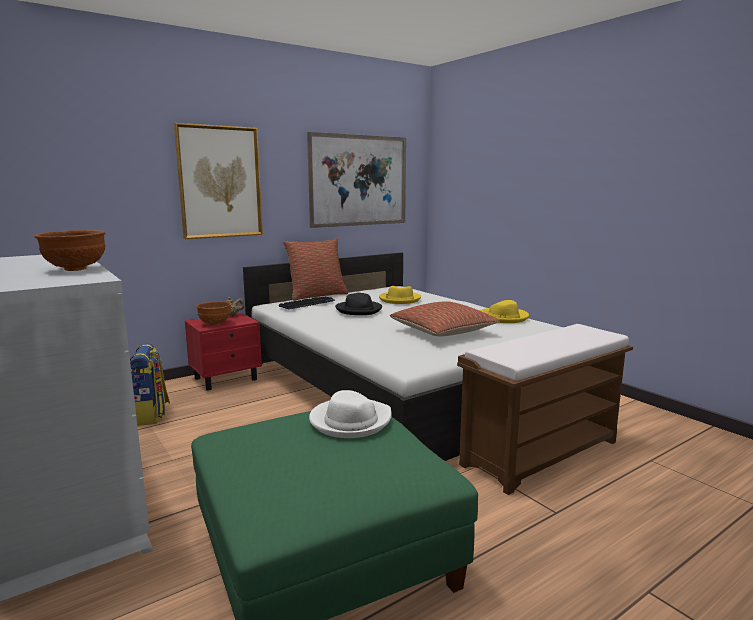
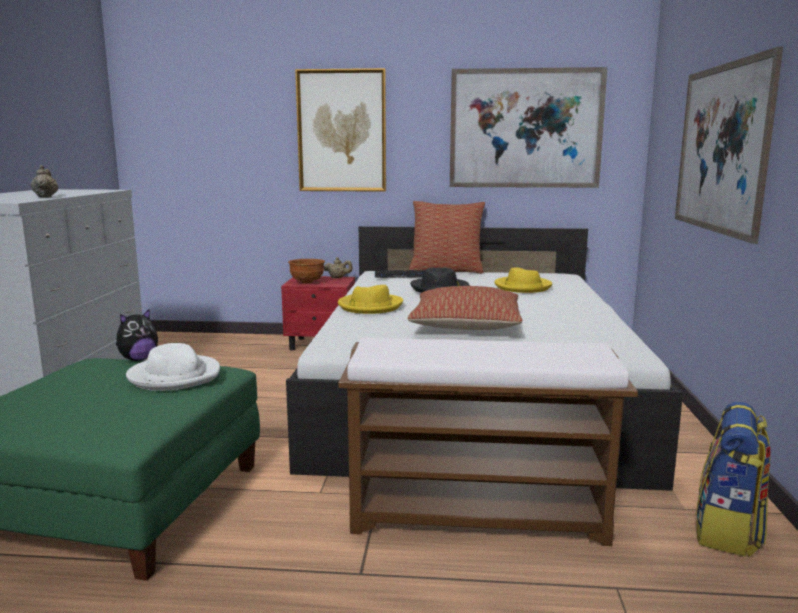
camera: 40 degrees right, 0 degrees up
brown bowl [34,230,106,271] -> beige teapot [31,165,58,197]
backpack [130,343,170,426] -> backpack moved to [696,401,771,557]
yellow hat [479,300,529,323] -> yellow hat moved to [338,285,403,314]
none -> plush toy [116,309,158,361]
none -> picture [675,47,783,244]

